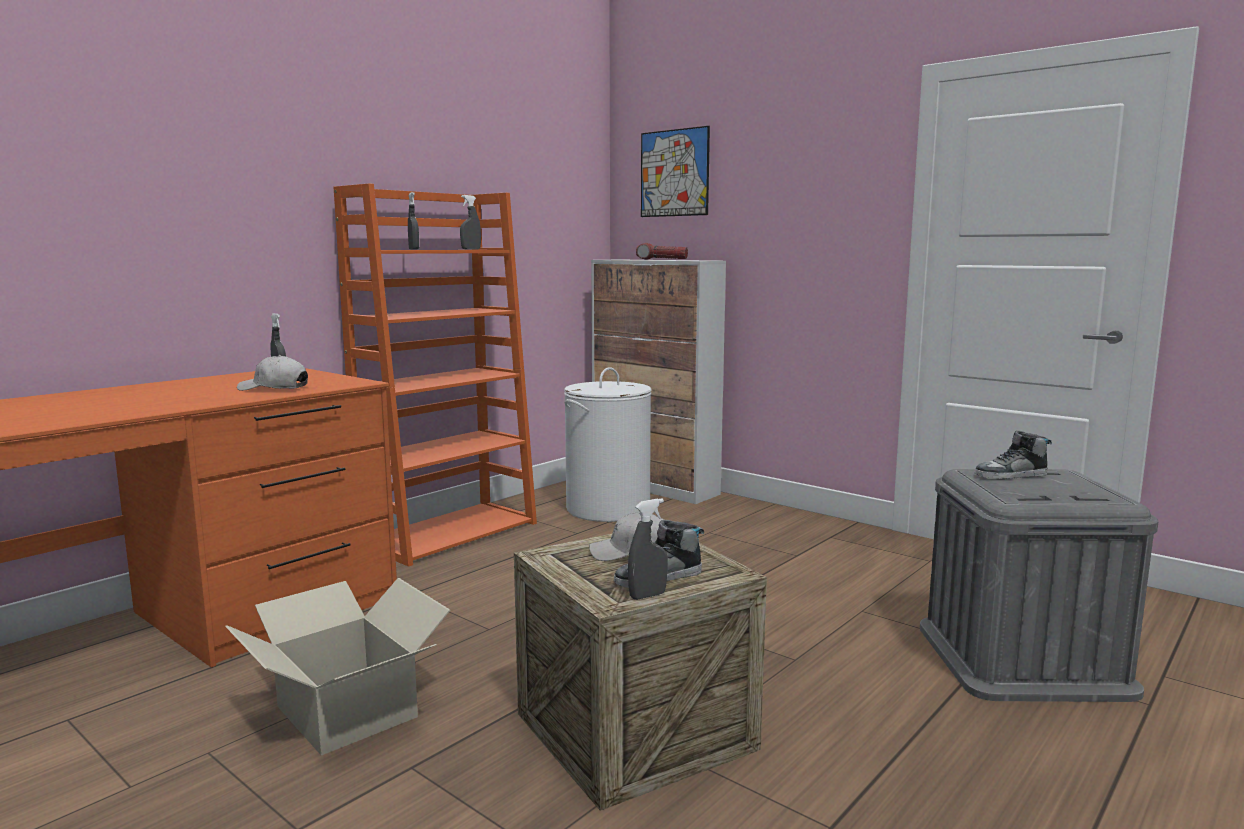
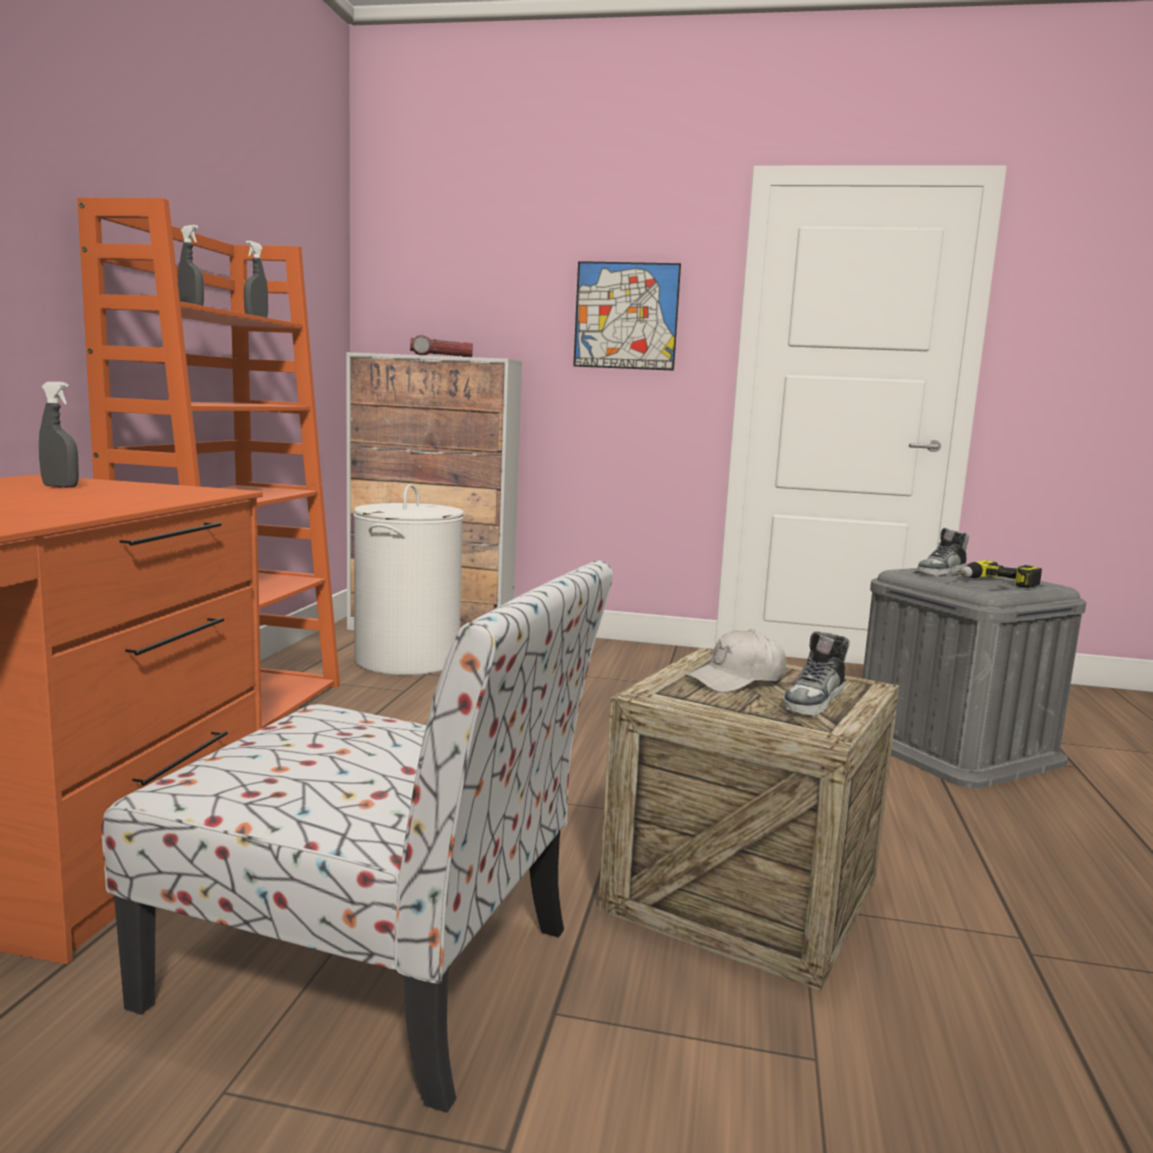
camera: 30 degrees left, 0 degrees up
cardboard box [225,578,450,755] -> chair [101,561,613,1113]
white cap [237,355,308,391] -> none
grey spray bottle [628,498,668,600] -> none
picture [641,126,710,217] -> picture moved to [573,261,681,371]
none -> power drill [952,560,1042,588]

